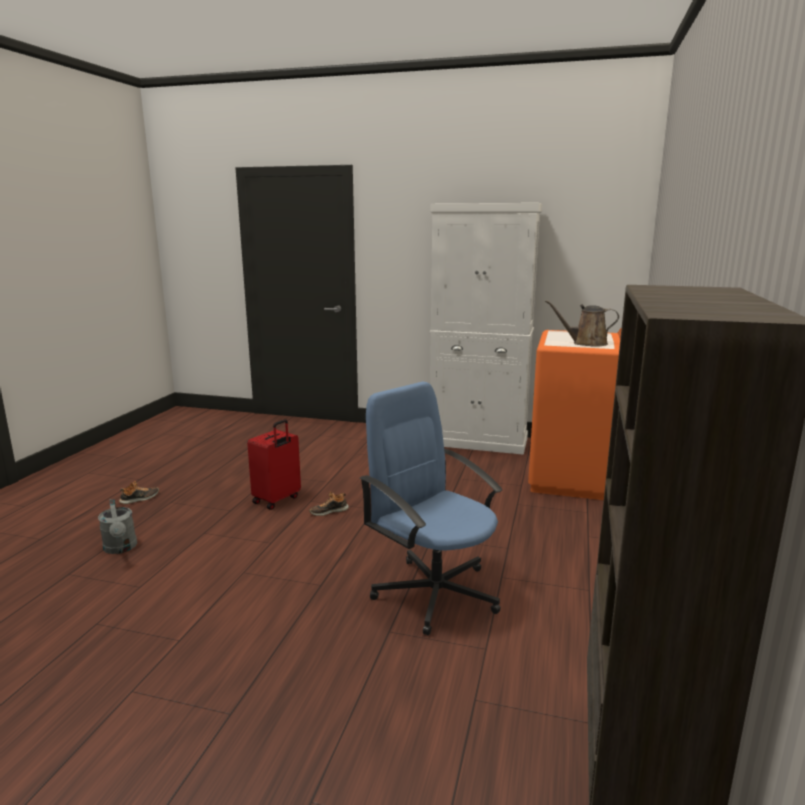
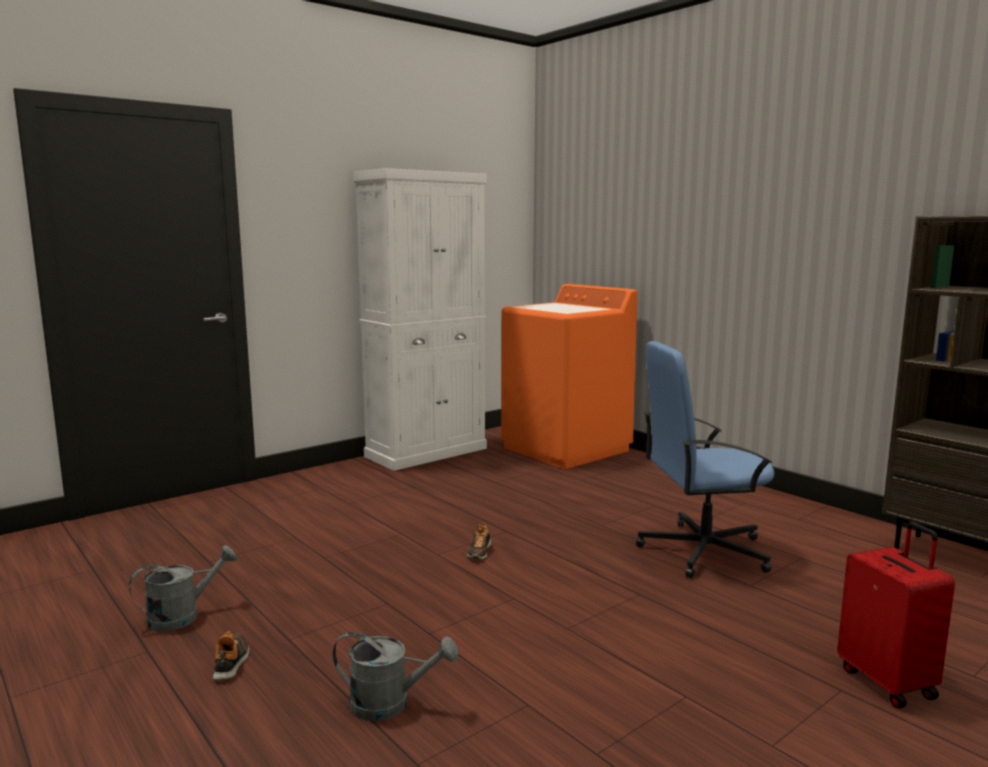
camera: 55 degrees left, 5 degrees down
red suitcase [247,419,301,510] -> red suitcase moved to [837,522,955,708]
brown watering can [545,300,619,347] -> none
none -> grey watering can [129,545,237,632]

